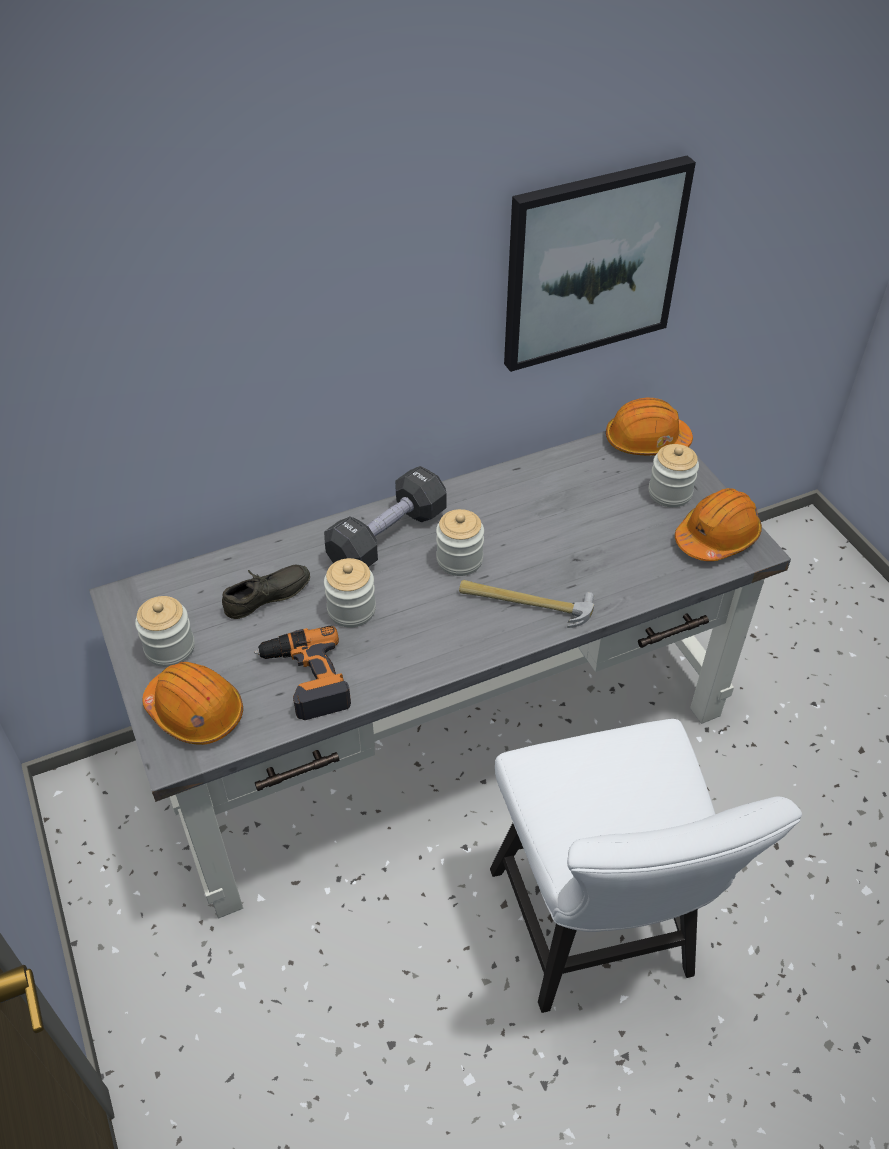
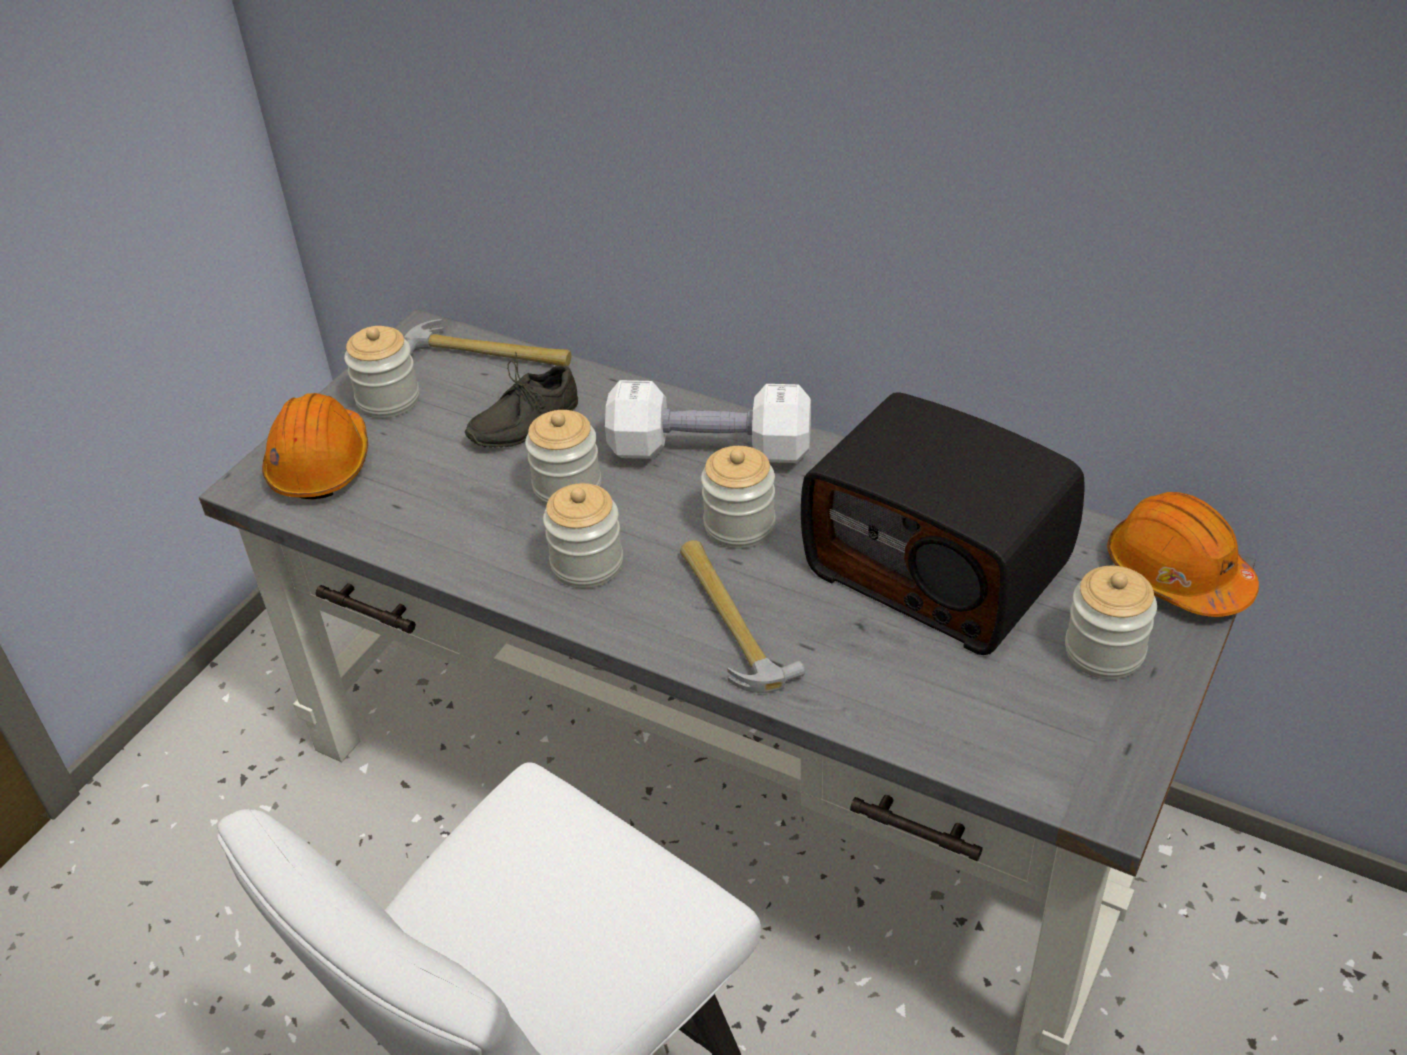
camera: 55 degrees right, 5 degrees down
grey shoe [222,565,310,619] -> grey shoe turned 120 degrees clockwise [465,352,578,448]
power drill [254,626,351,720] -> none
black dumbbell [324,466,446,567] -> white dumbbell [605,380,811,463]
picture [504,156,696,372] -> none
orange hard hat [675,488,762,561] -> none
none -> hammer [404,319,571,366]
none -> jar [543,483,623,588]
none -> radio [801,392,1085,655]

